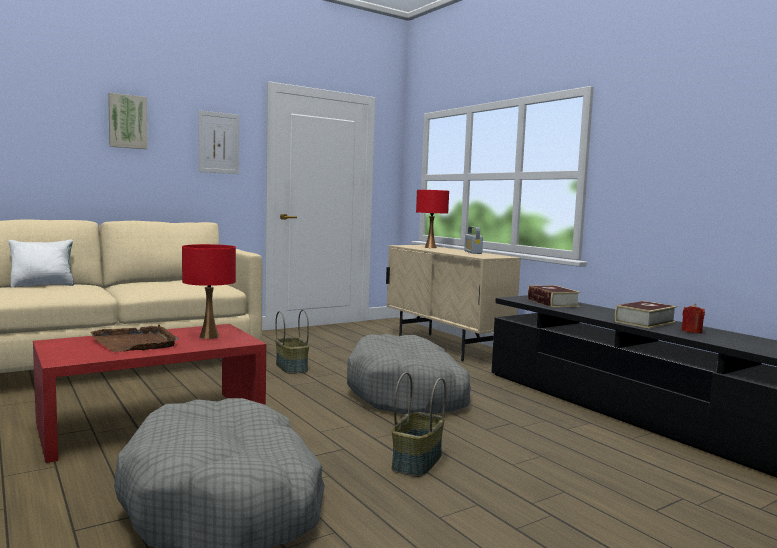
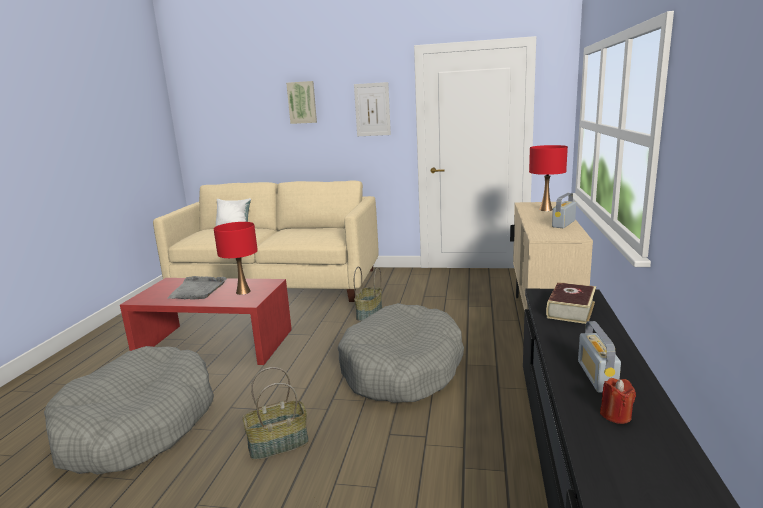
camera: 45 degrees right, 10 degrees up
brown tray [90,325,178,352] -> grey tray [168,276,227,299]
book [615,301,677,329] -> radio [578,321,621,392]

